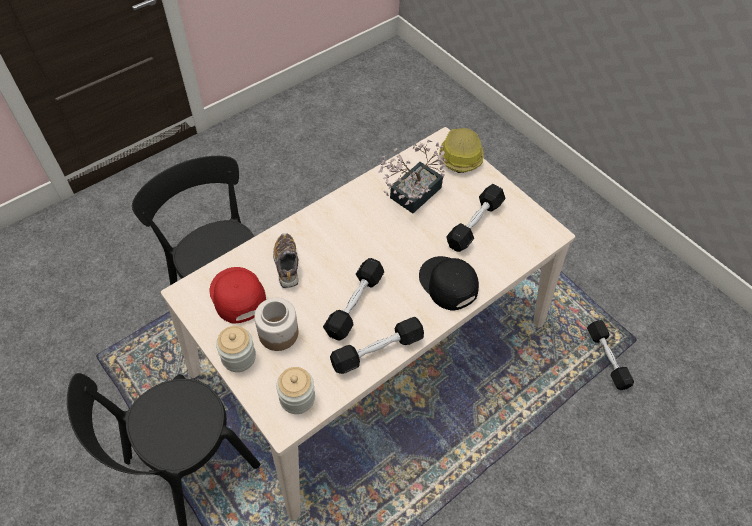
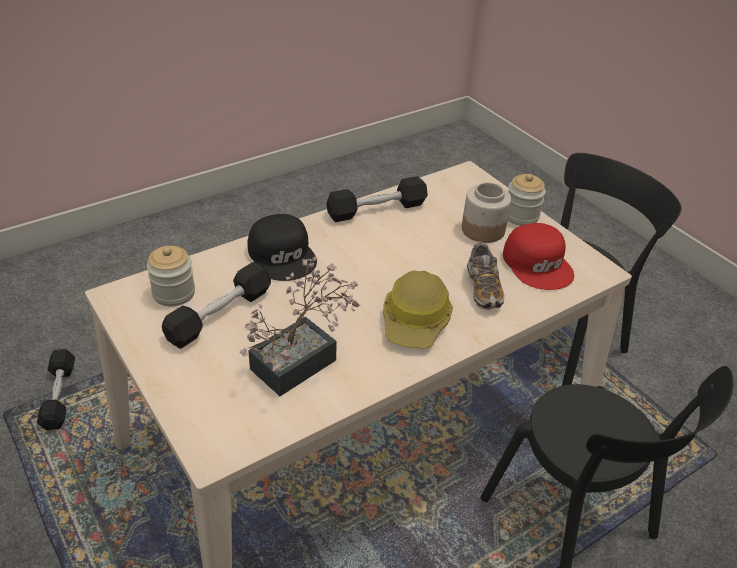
camera: 175 degrees left, 15 degrees down
jar [276,367,315,414] -> jar moved to [147,246,195,306]
black dumbbell [323,258,384,340] -> none
hard hat [439,128,484,173] -> hard hat moved to [383,271,453,349]

